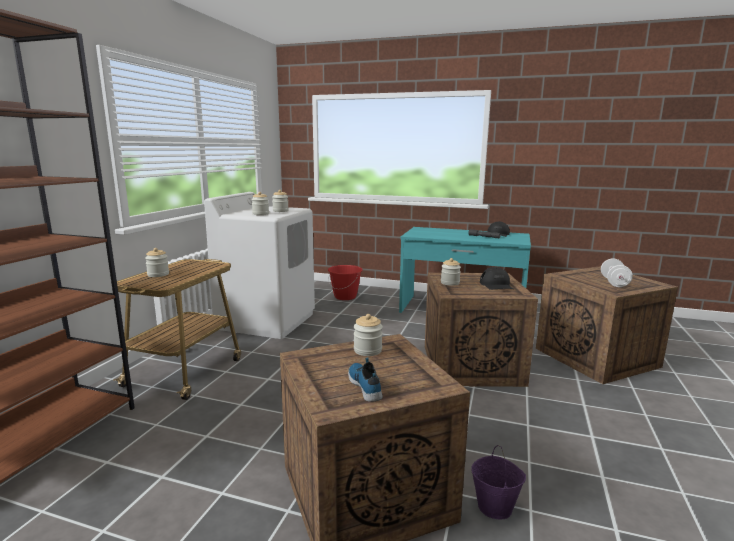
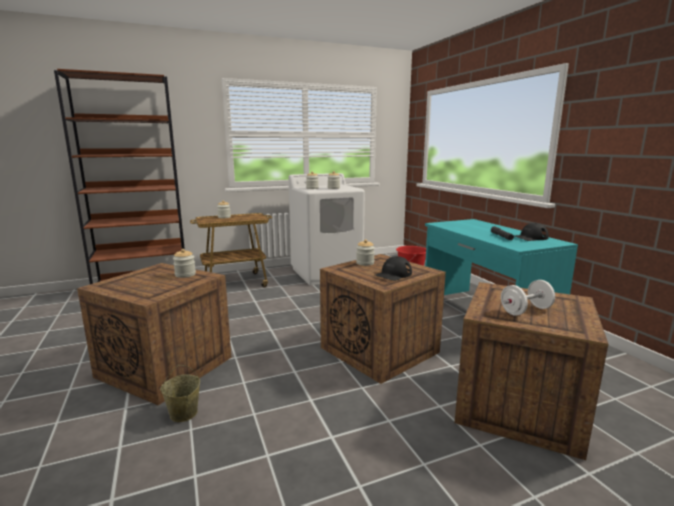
camera: 50 degrees right, 0 degrees up
shoe [348,357,383,402] -> none
purple bucket [471,445,526,520] -> beige bucket [160,365,200,422]

